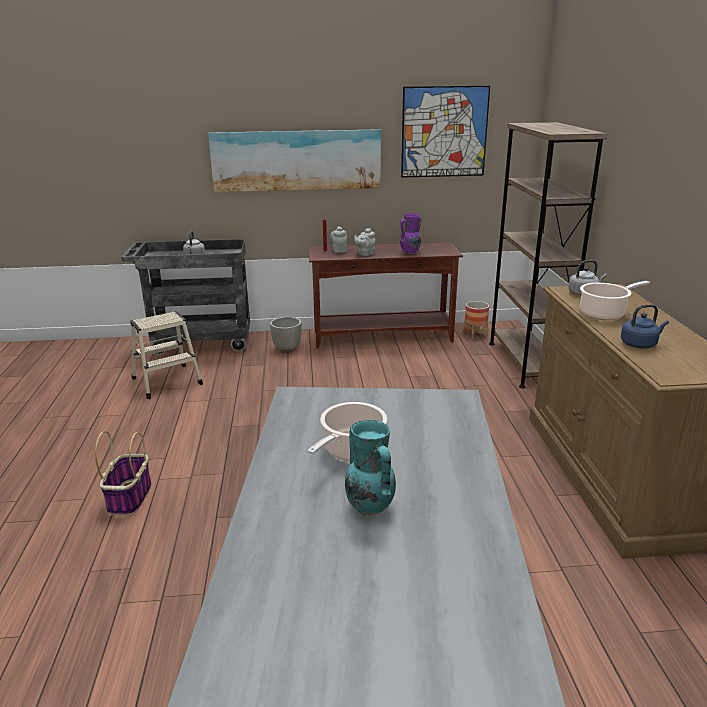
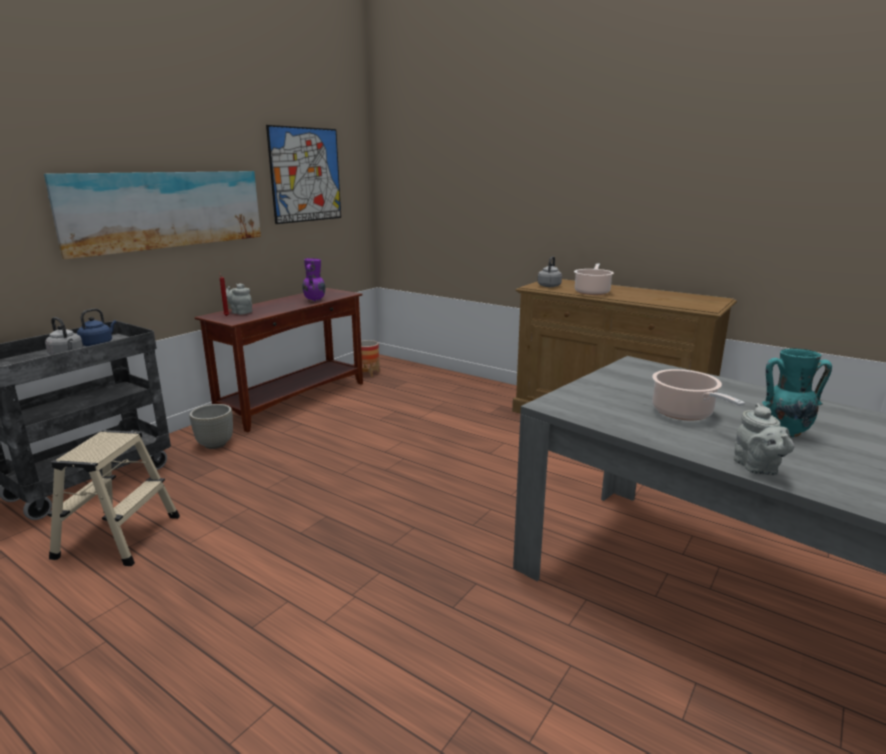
camera: 50 degrees left, 5 degrees down
basket [95,431,152,515] -> none
grey teapot [354,228,375,256] -> grey teapot moved to [734,403,795,475]
brown bookcase [489,122,608,388] -> none
blue kettle [621,304,669,348] -> blue kettle moved to [77,308,116,346]

